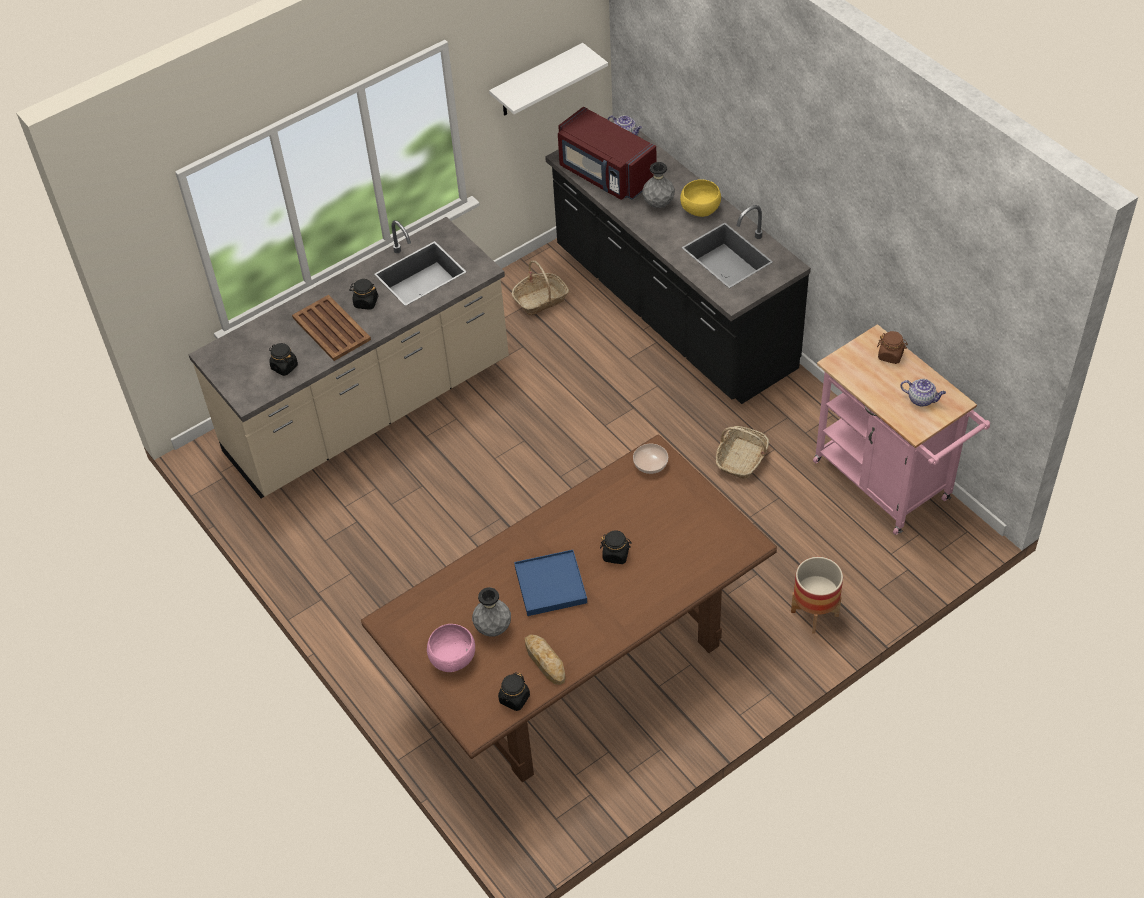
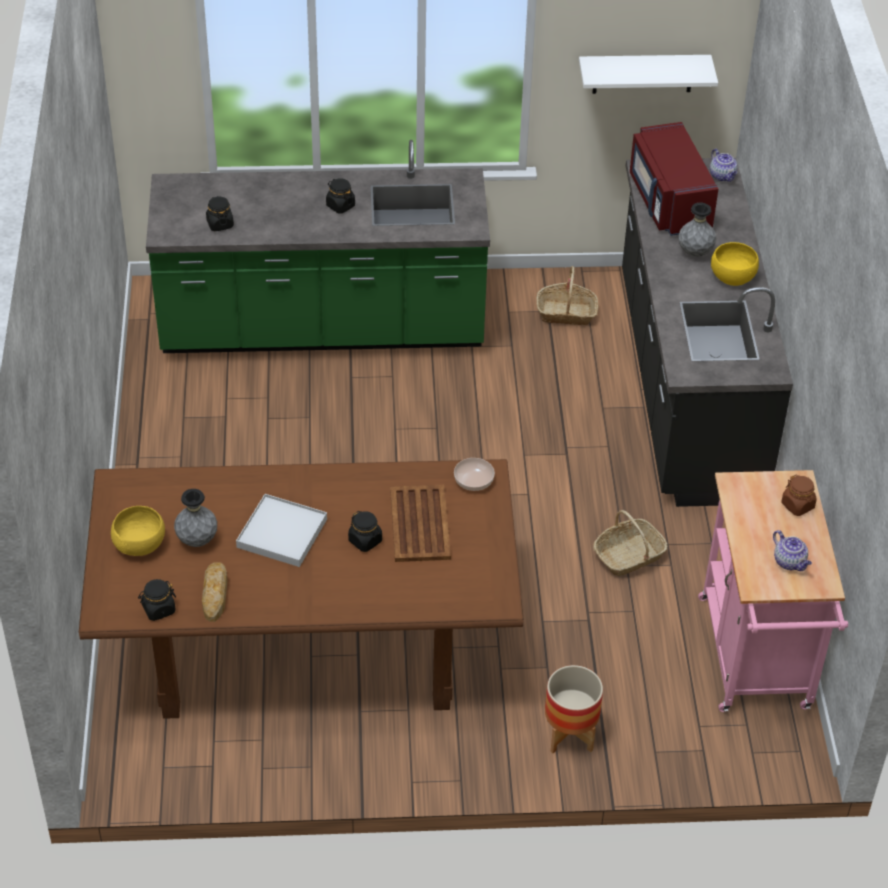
camera: 30 degrees right, 5 degrees down
beige counter [188,217,509,498] -> green counter [146,140,490,353]
brown tray [292,295,371,361] -> brown tray moved to [390,485,451,562]
pink bowl [427,624,475,672] -> yellow bowl [111,506,165,556]
blue tray [514,550,587,616] -> white tray [236,494,327,567]

